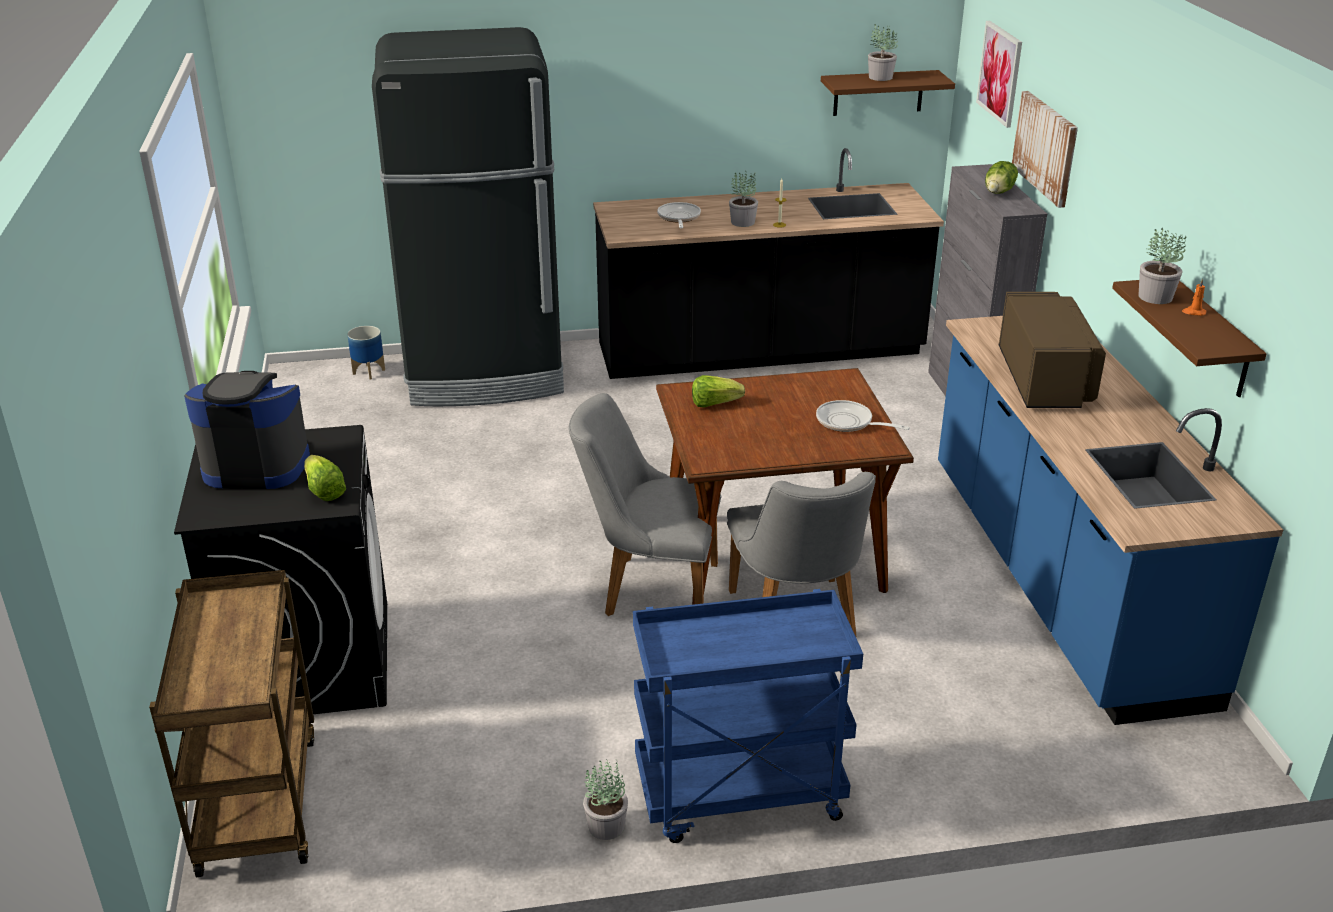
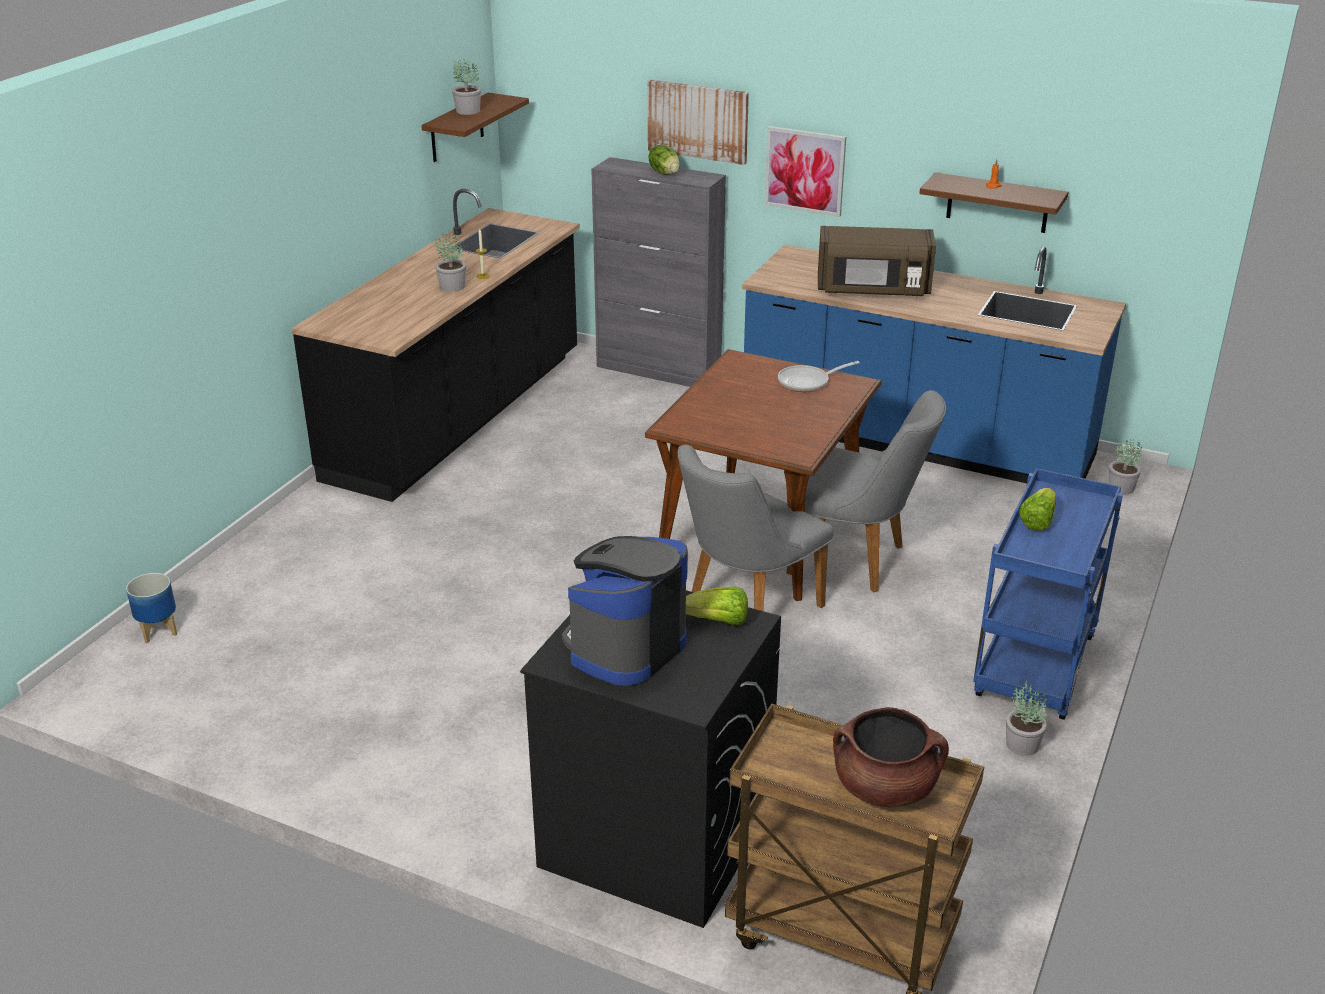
camera: 55 degrees left, 0 degrees up
black fridge [372,27,564,406] -> none
frying pan [657,202,701,228] -> none
lettuce [692,375,745,408] -> lettuce moved to [1019,488,1055,531]
picture [976,21,1022,128] -> picture moved to [764,126,846,217]
brown microwave [999,292,1106,408] -> brown microwave turned 150 degrees clockwise [818,226,936,296]
potted plant [1138,228,1186,304] -> potted plant moved to [1109,439,1142,495]
none -> brown cooking pot [833,707,949,807]

